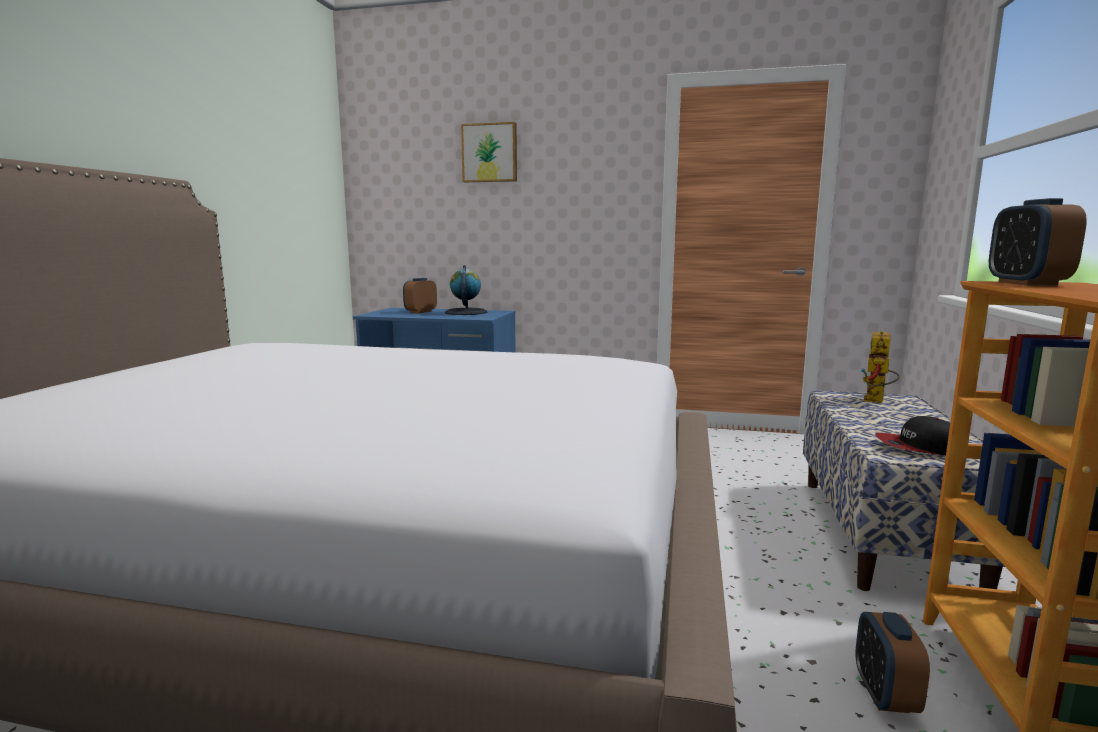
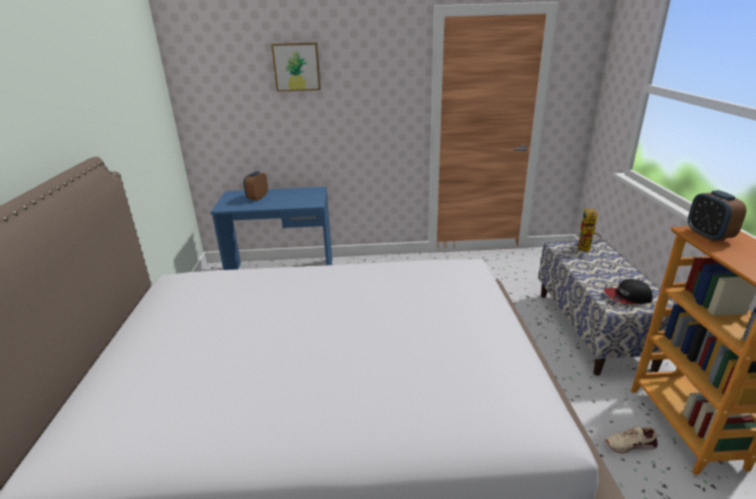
camera: 15 degrees left, 15 degrees up
globe [445,265,488,315] -> none
alarm clock [856,612,930,713] -> beige shoe [605,426,658,454]

